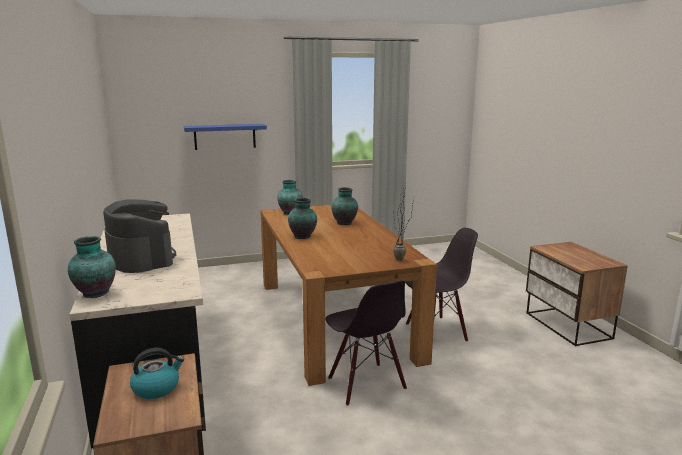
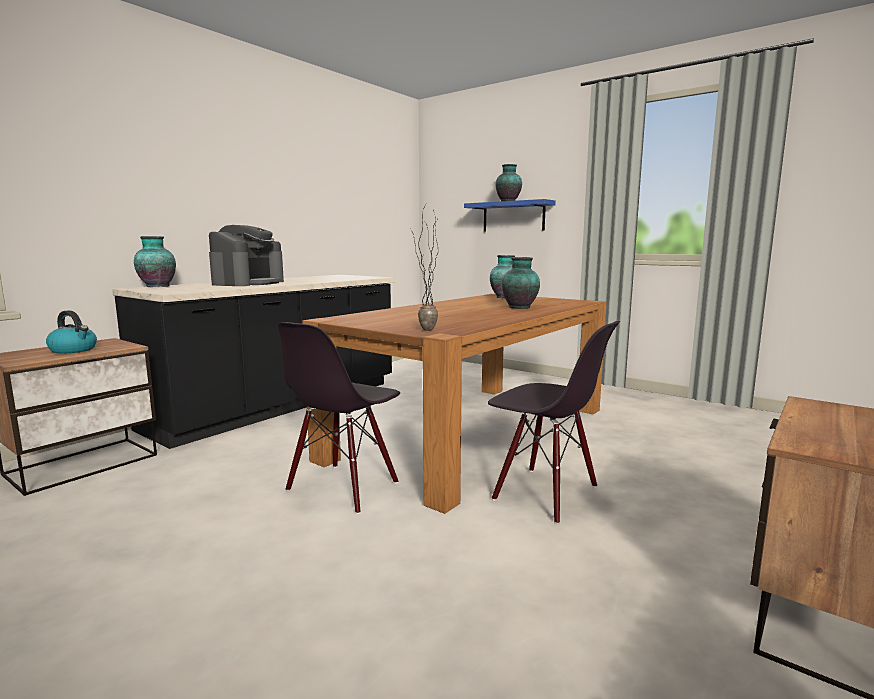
camera: 55 degrees right, 5 degrees down
vase [288,198,317,239] -> vase moved to [495,164,522,201]

